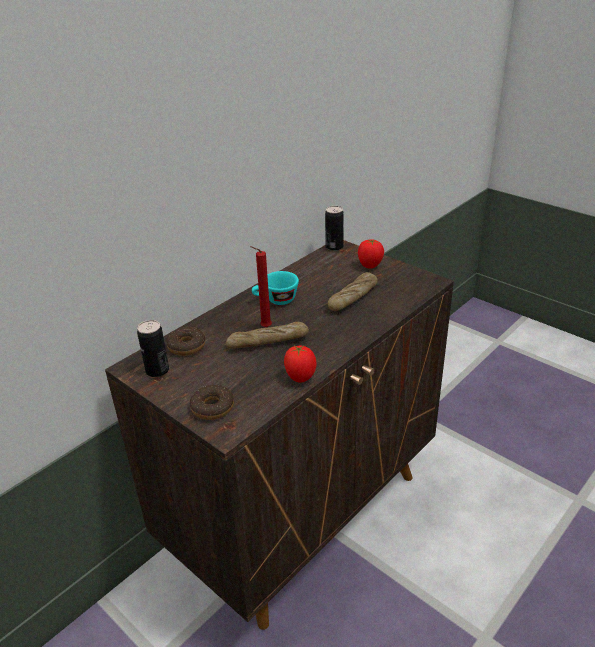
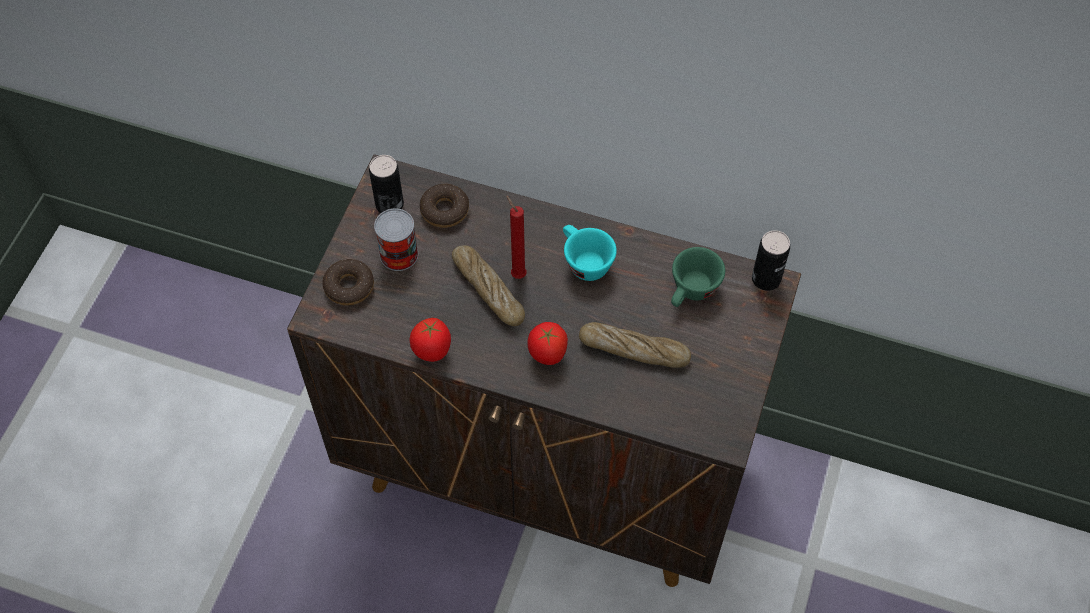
camera: 65 degrees right, 25 degrees up
tomato [358,239,384,269] -> tomato moved to [527,322,568,365]
none -> can [374,208,418,271]
none -> green cup [671,247,725,307]

